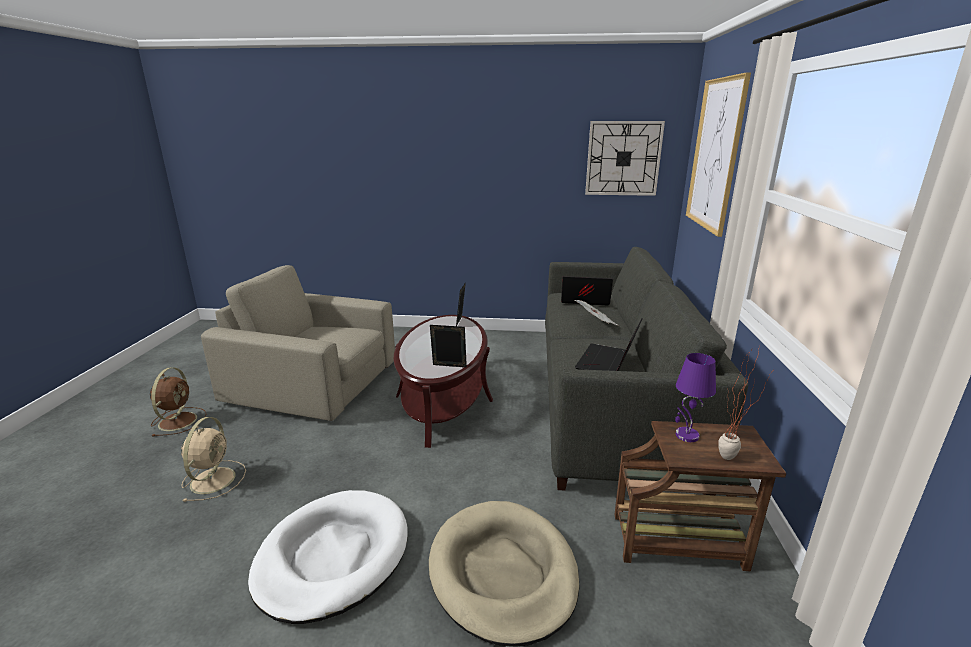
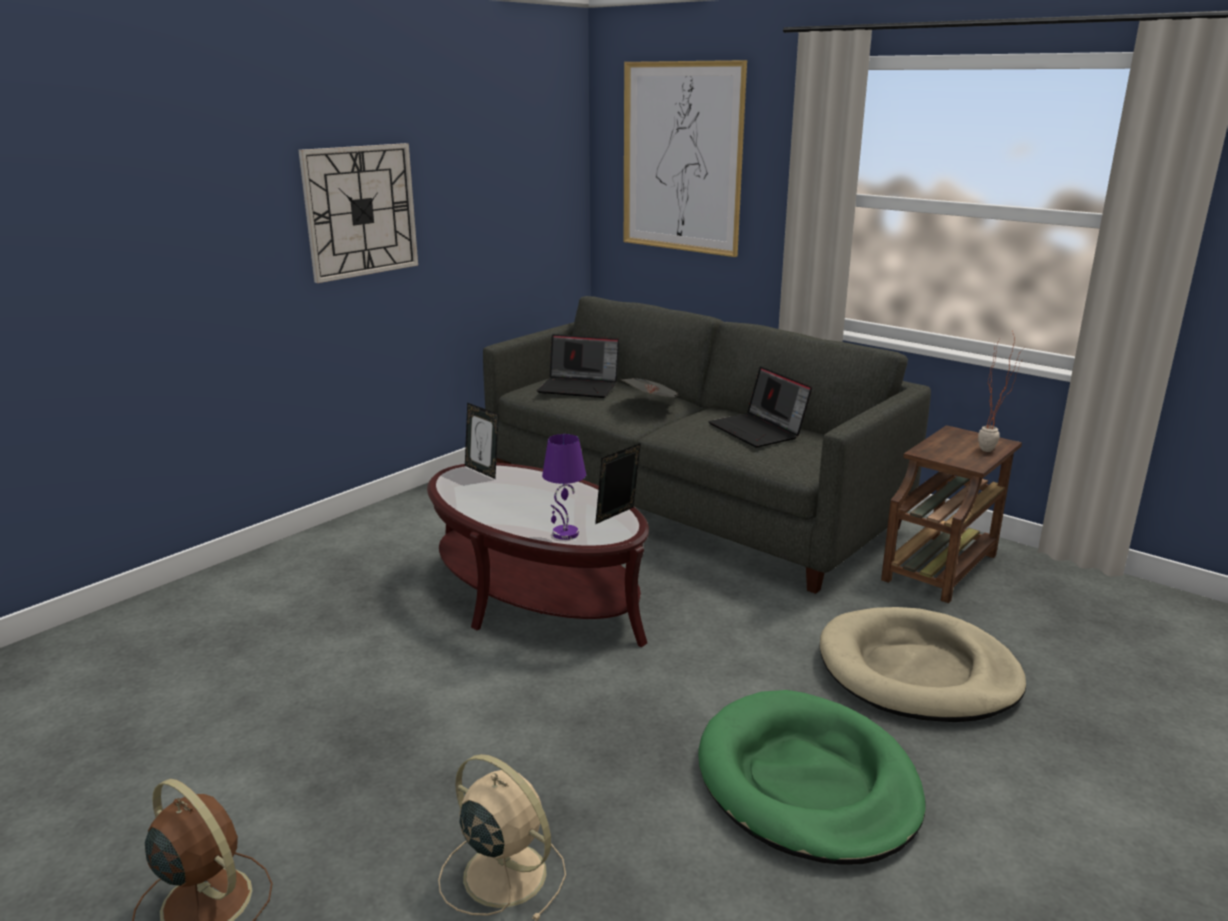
camera: 55 degrees left, 0 degrees up
beige armchair [201,265,395,421] -> none
white dog bed [248,490,408,624] -> green dog bed [698,690,926,865]
laptop [561,276,613,305] -> laptop turned 120 degrees counterclockwise [536,334,619,398]
wall clock [585,121,665,196] -> wall clock moved to [298,143,418,283]
purple table lamp [675,353,716,442] -> purple table lamp moved to [542,434,586,540]

